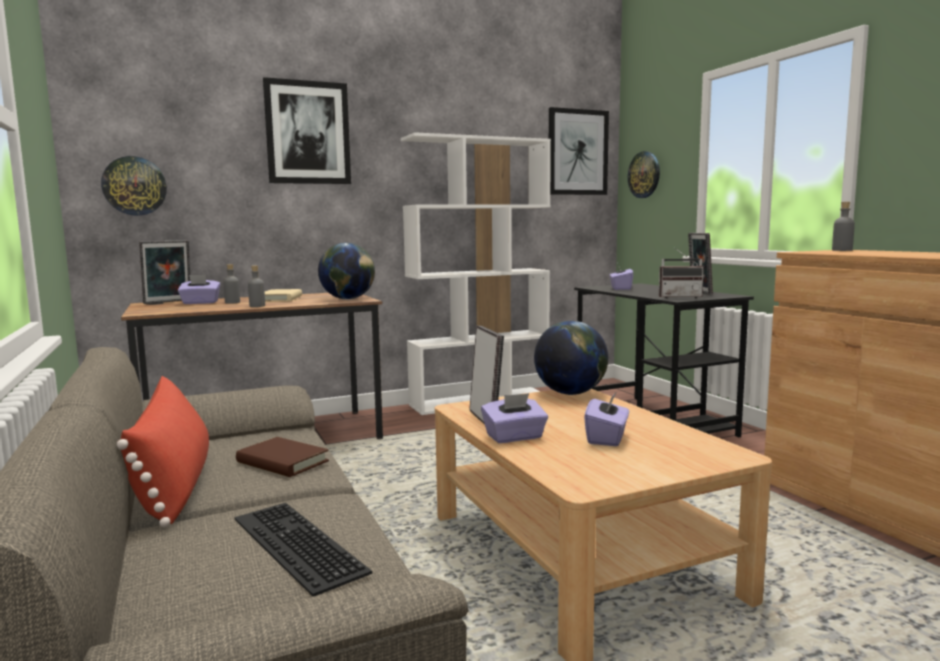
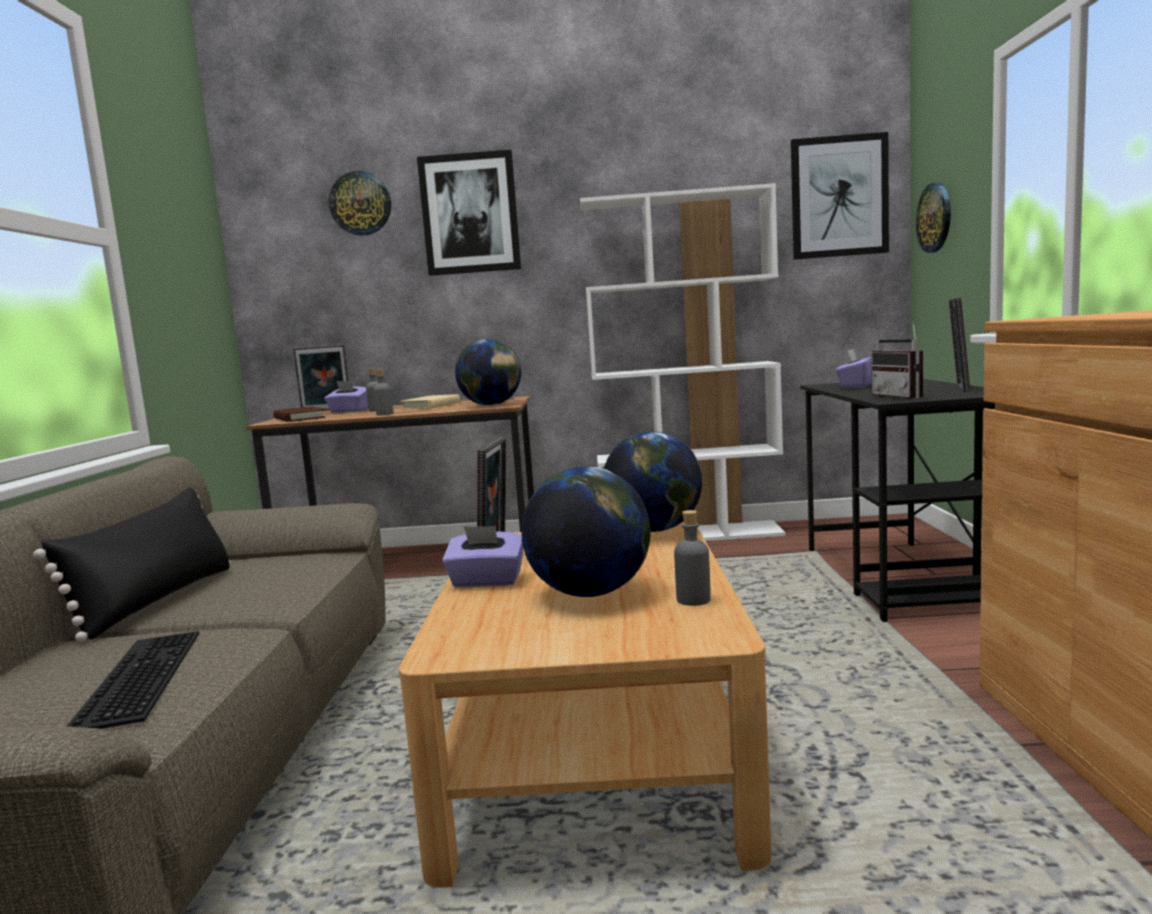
camera: 25 degrees right, 0 degrees up
wall clock [101,156,167,216] -> wall clock moved to [329,171,391,236]
red pillow [117,376,209,528] -> black pillow [33,487,230,642]
brown book [236,437,329,477] -> brown book moved to [274,406,325,422]
purple tissue box [584,391,629,446] -> globe [521,466,651,597]
radio [659,249,705,298] -> radio turned 45 degrees clockwise [871,322,923,399]
grey bottle [832,202,855,251] -> grey bottle moved to [674,510,711,606]

